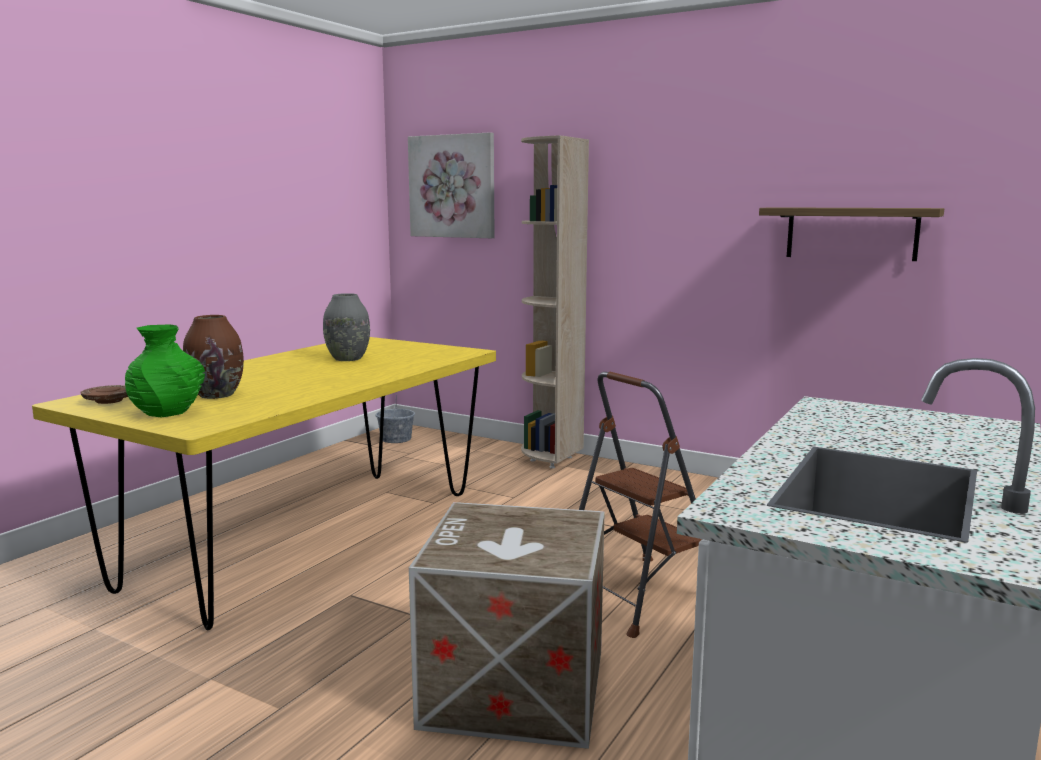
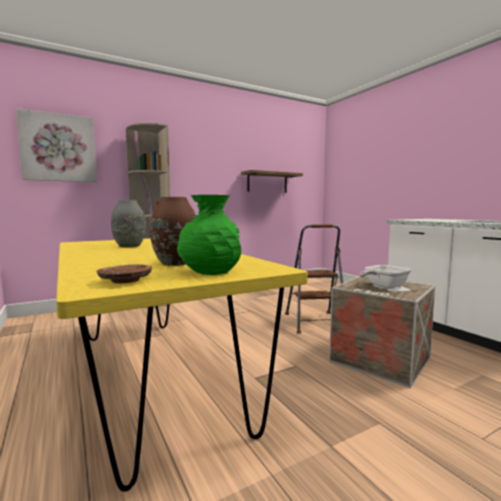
camera: 60 degrees left, 5 degrees down
grey bucket [375,393,415,443] -> none
none -> frying pan [360,265,412,289]

